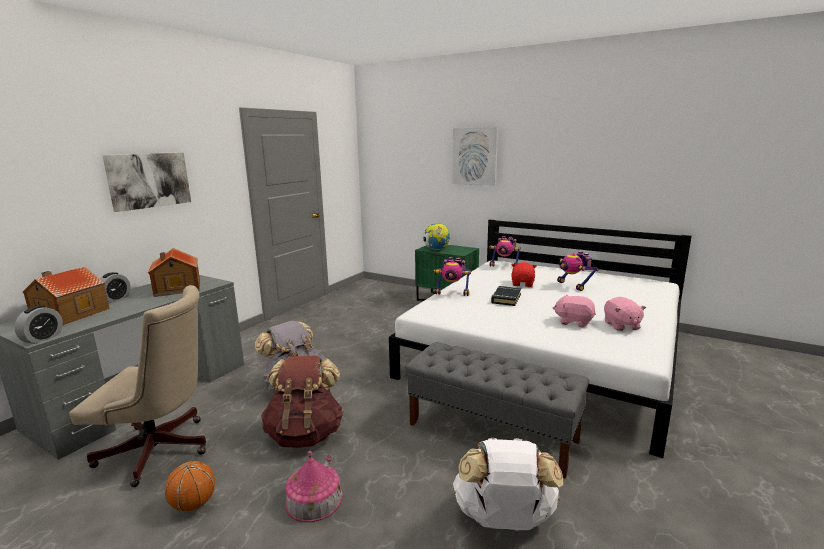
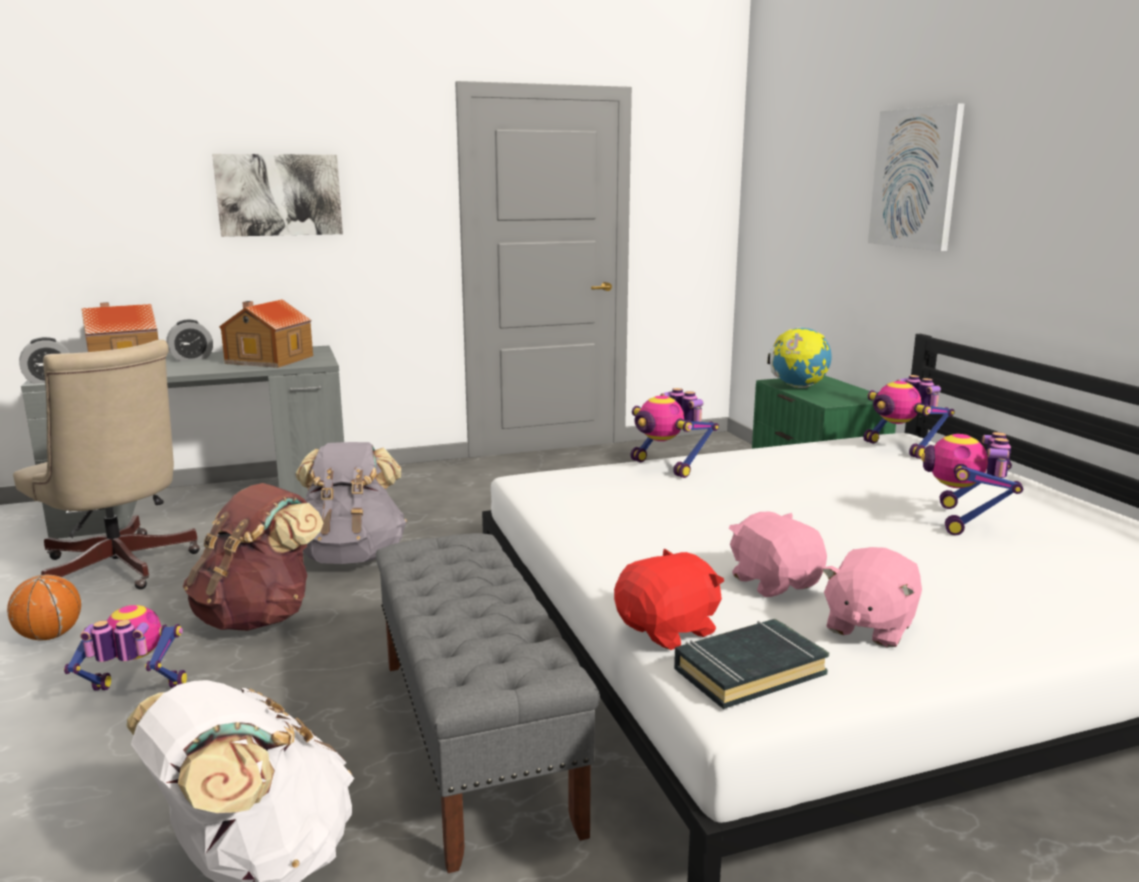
camera: 40 degrees right, 0 degrees up
toy house [285,451,343,522] -> toy robot [64,605,187,690]
black book [491,286,521,306] -> black book moved to [674,619,829,709]
red plush toy [511,262,536,287] -> red plush toy moved to [614,548,724,650]

